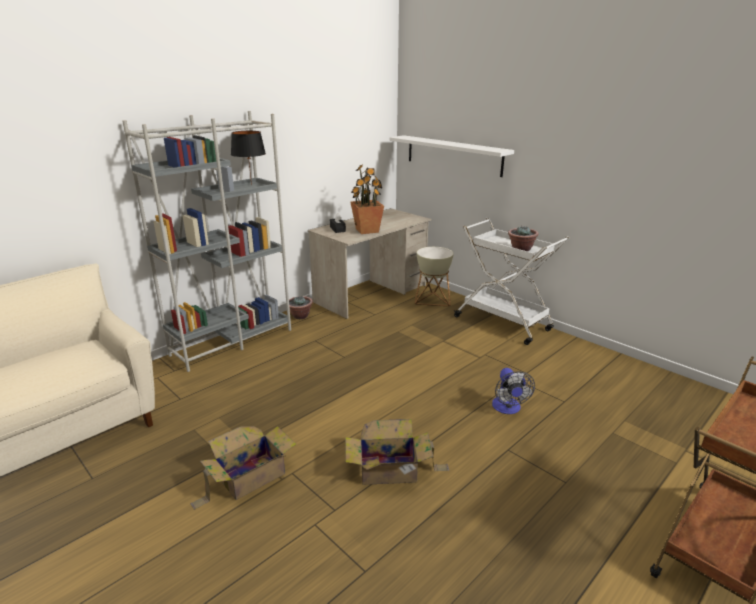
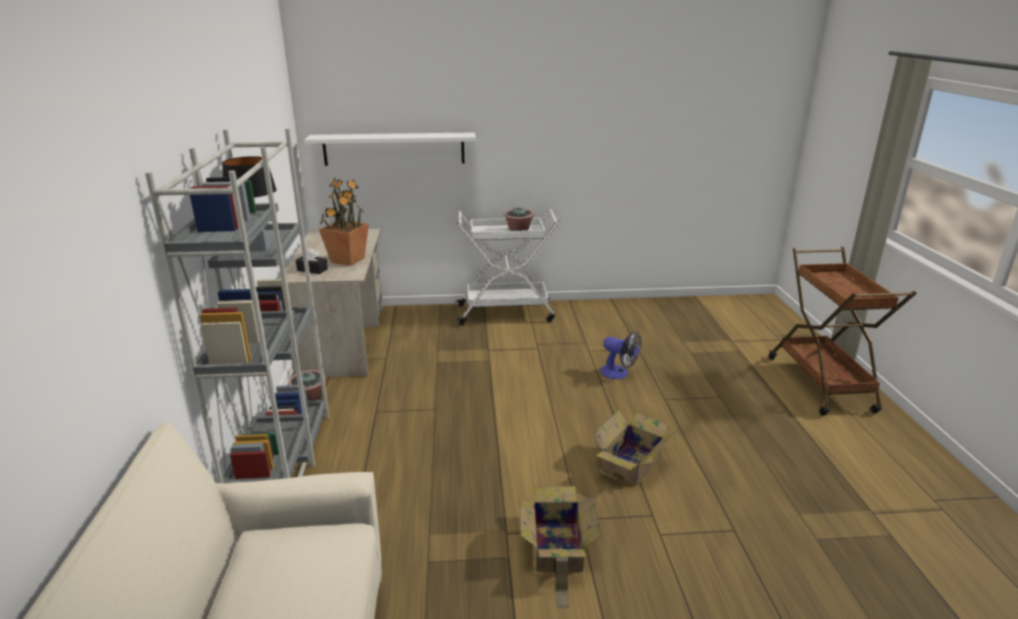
camera: 50 degrees left, 0 degrees up
planter [415,247,454,306] -> none

